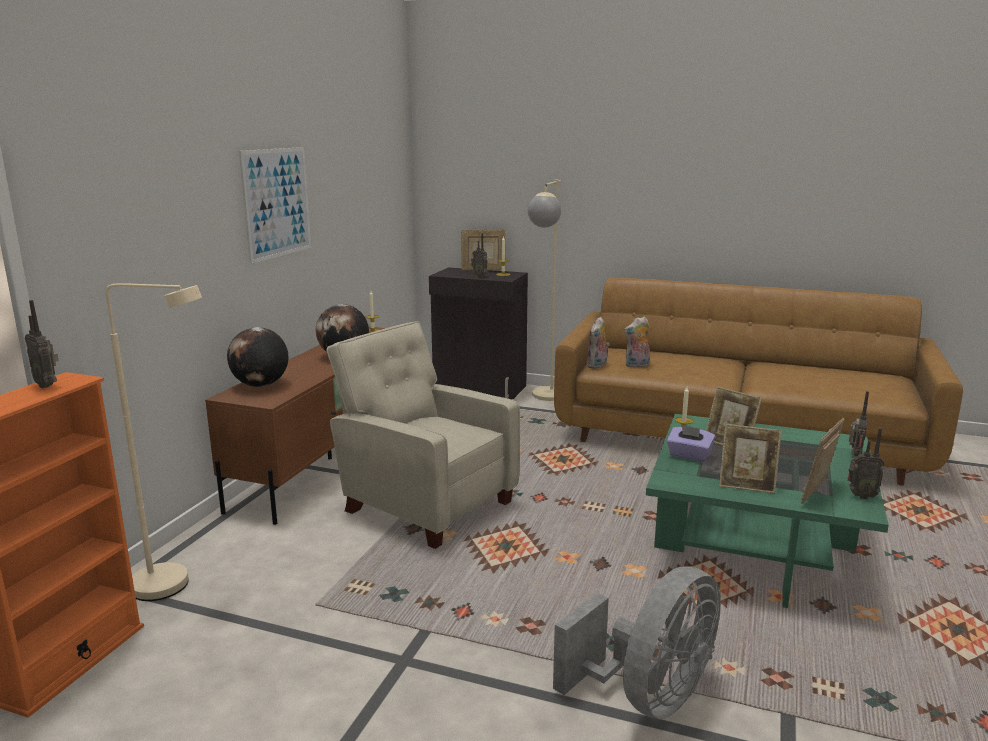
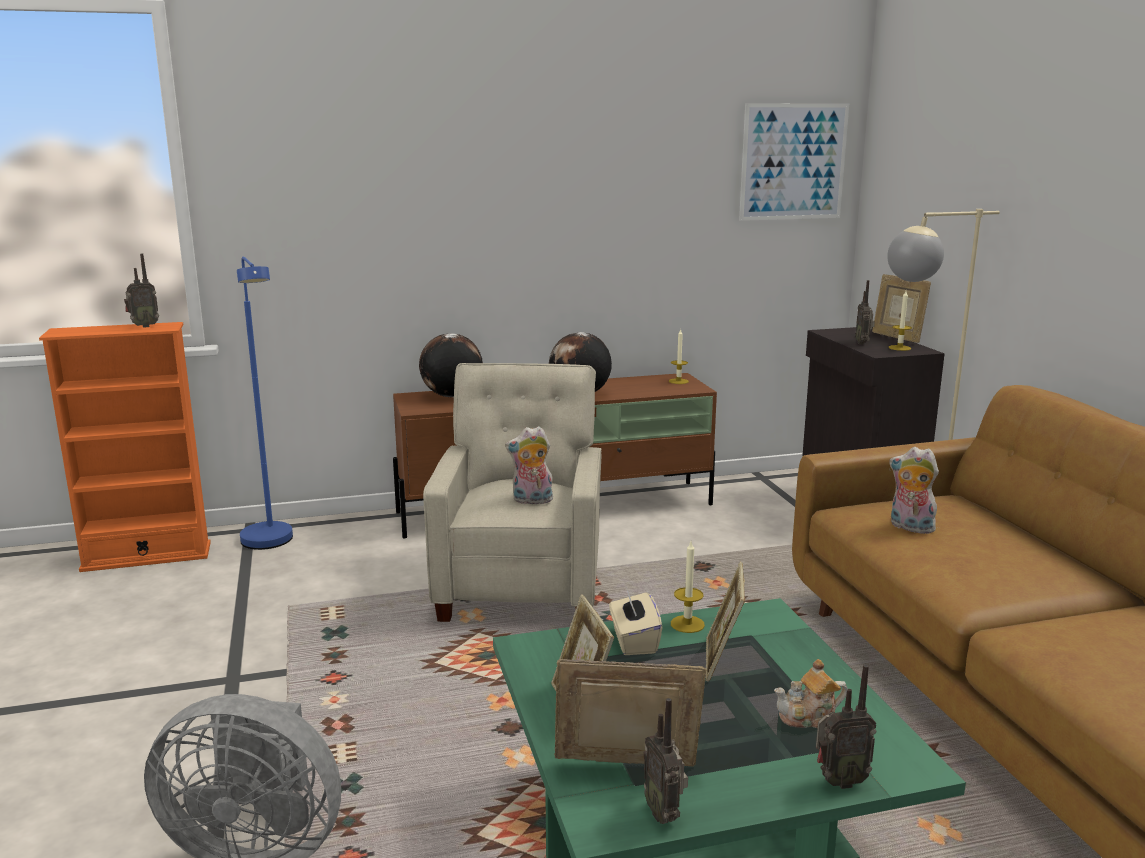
camera: 55 degrees right, 0 degrees up
radio [25,300,59,388] -> radio turned 120 degrees counterclockwise [124,254,159,328]
beige floor lamp [106,283,202,601] -> blue floor lamp [237,257,293,550]
picture [239,147,311,264] -> picture moved to [739,103,849,221]
plush toy [586,316,610,369] -> plush toy moved to [505,426,553,504]
purple tissue box [667,425,715,462] -> beige tissue box [609,590,663,655]
none -> teapot [774,659,847,728]

